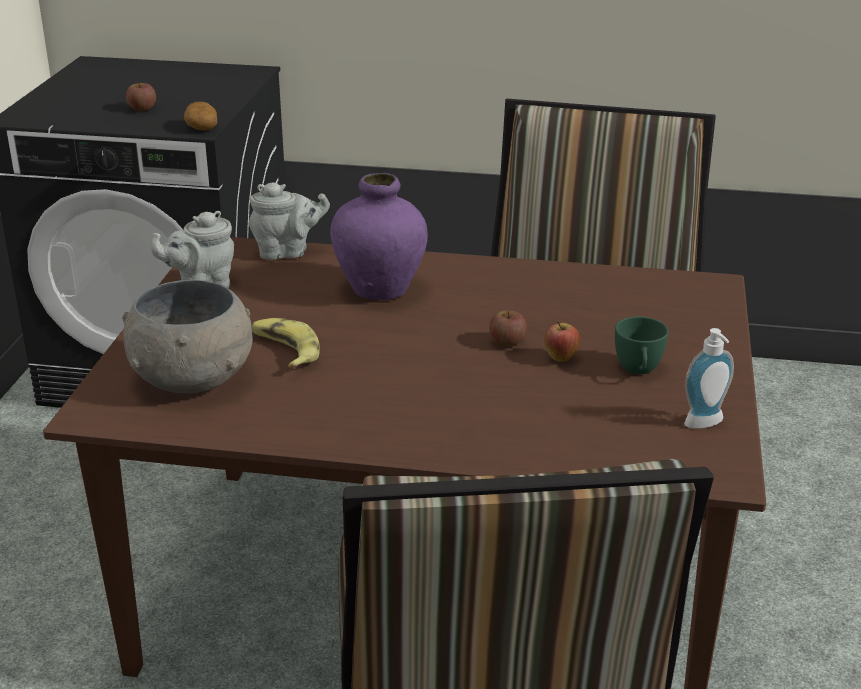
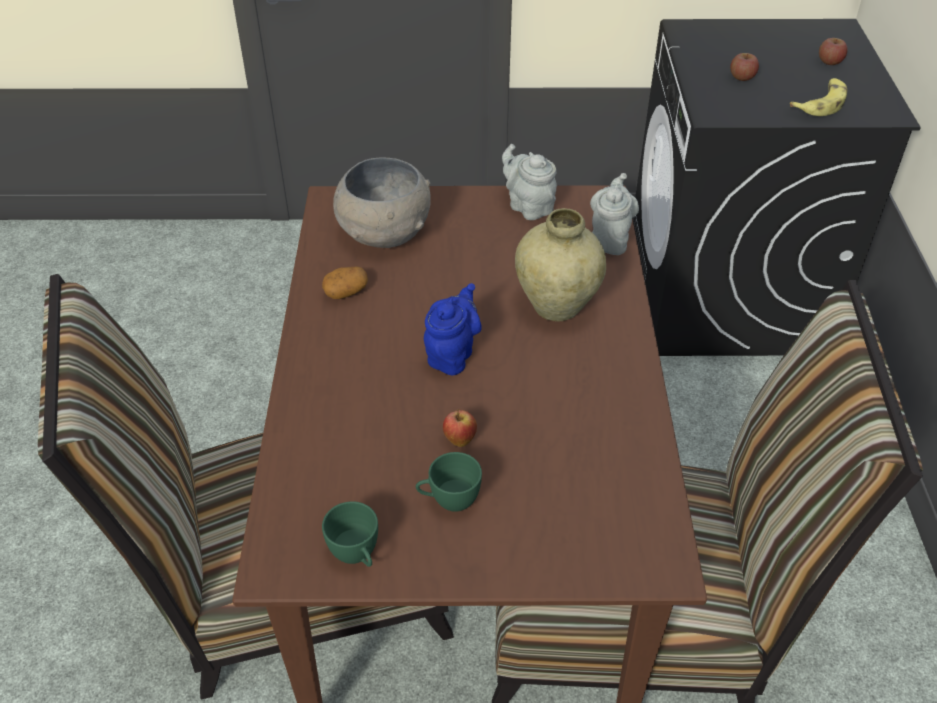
camera: 80 degrees right, 15 degrees up
potato [184,102,217,131] -> potato moved to [322,266,368,299]
grey teapot [249,182,330,260] -> grey teapot turned 150 degrees counterclockwise [590,173,639,255]
banana [252,318,320,369] -> banana moved to [790,78,847,116]
purple vase [330,173,428,300] -> beige vase [515,208,606,321]
apple [489,310,527,347] -> apple moved to [819,38,848,65]
soap dispenser [684,328,734,429] -> green cup [322,501,378,567]
none -> blue teapot [424,283,482,375]

